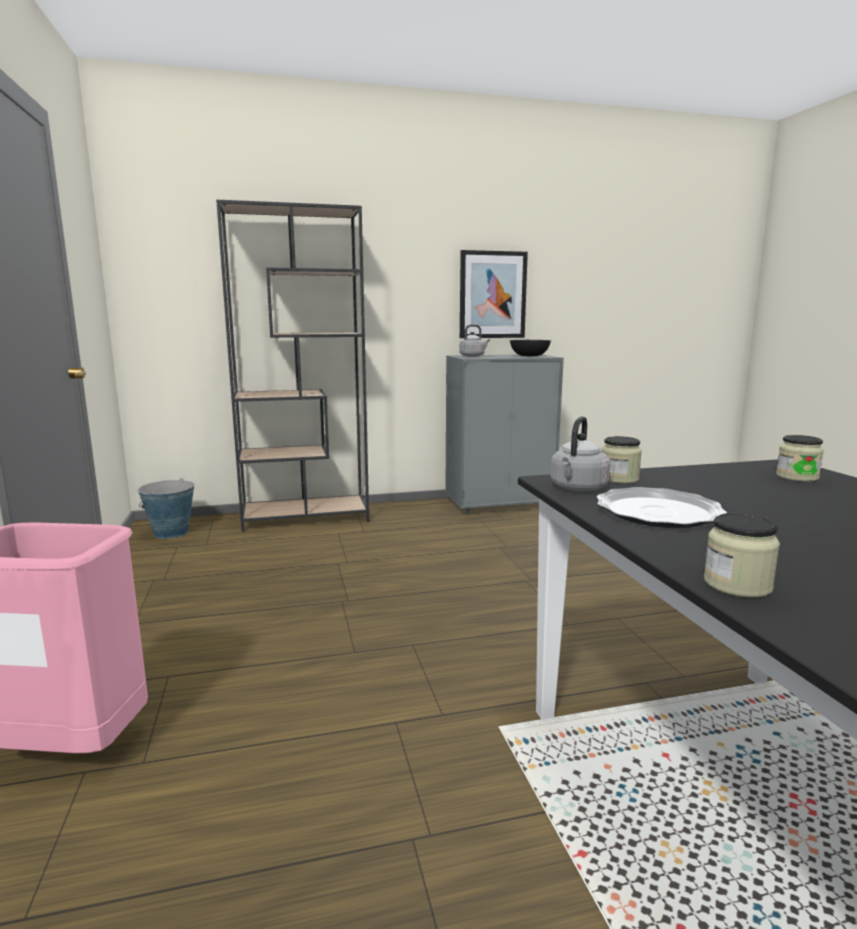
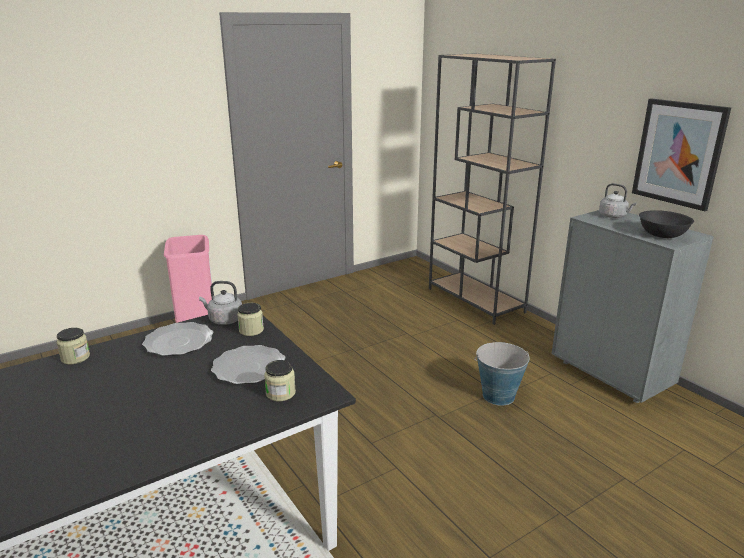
camera: 70 degrees right, 10 degrees up
bucket [138,478,194,539] -> bucket moved to [474,342,530,406]
none -> plate [211,345,286,384]

